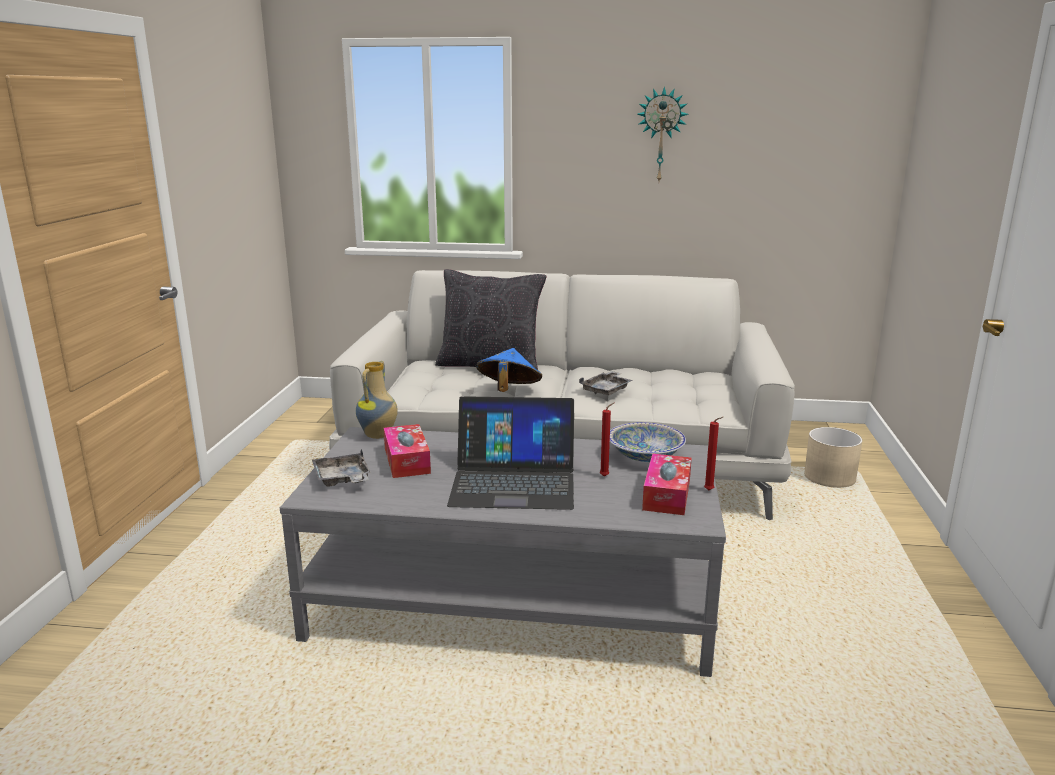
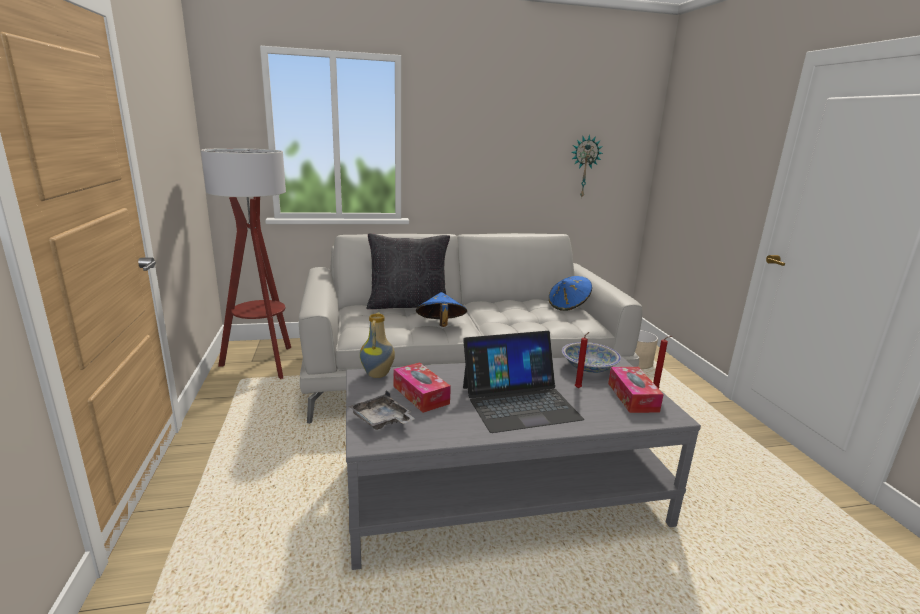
camera: 20 degrees left, 0 degrees up
grey tray [579,371,633,395] -> none
wall clock [637,86,689,181] -> wall clock moved to [571,134,603,197]
none -> floor lamp [201,148,291,379]
none -> blue hat [549,276,592,311]

